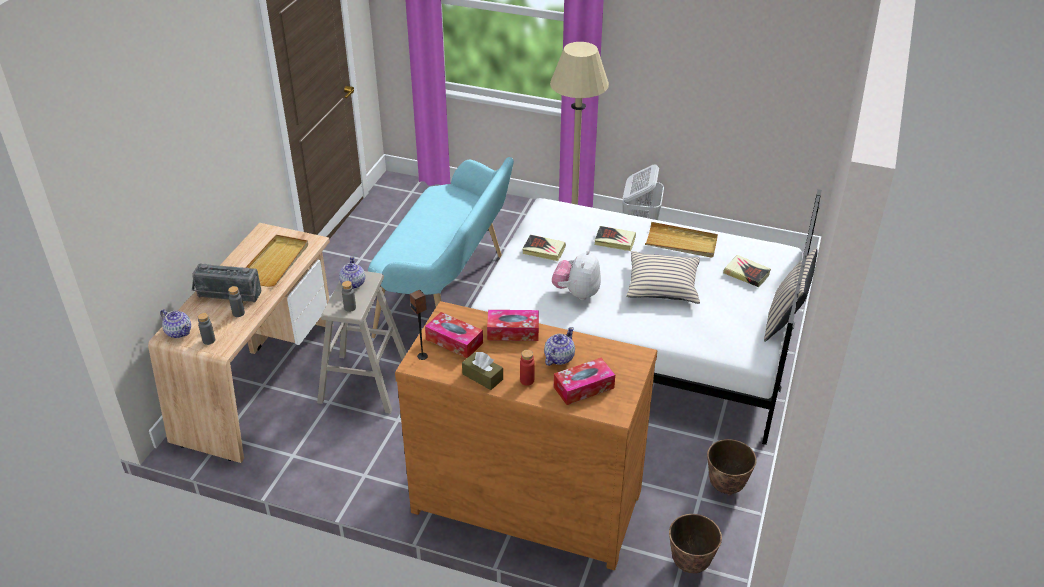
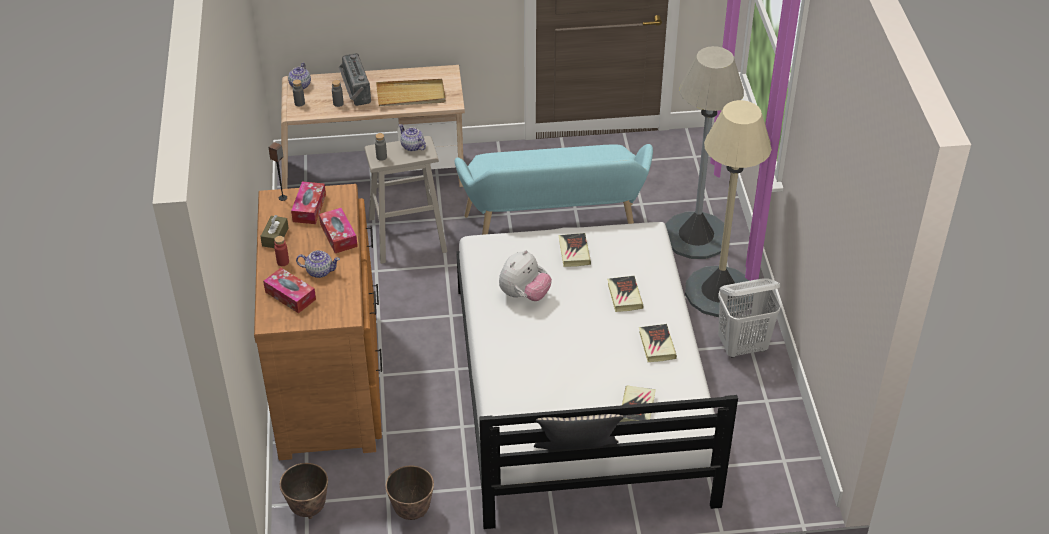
camera: 65 degrees right, 5 degrees up
teapot [339,256,365,289] -> teapot turned 105 degrees counterclockwise [399,124,426,151]
plush toy [552,250,601,300] -> plush toy turned 135 degrees clockwise [499,250,552,301]
beige pillow [626,251,700,304] -> none
beige tray [645,222,718,258] -> book [639,324,677,362]
none -> grey floor lamp [665,46,744,259]

